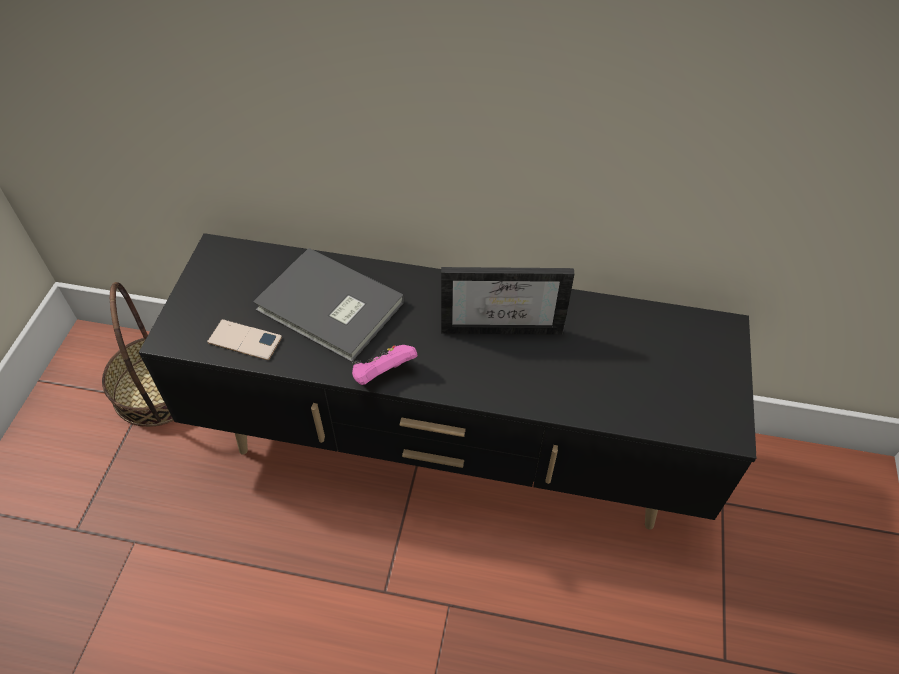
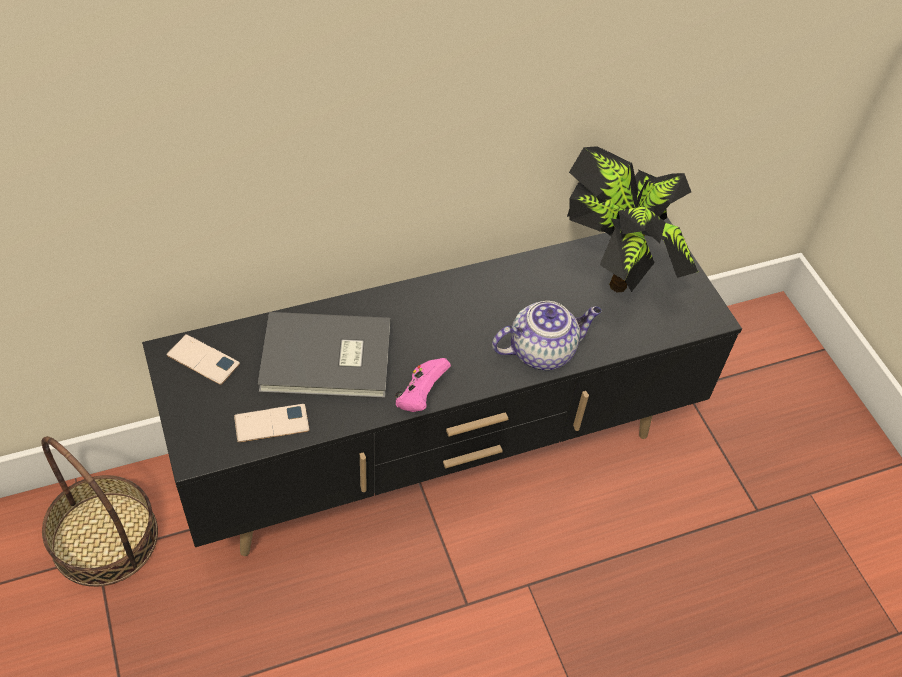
camera: 35 degrees left, 0 degrees up
picture frame [441,267,575,335] -> none
none -> phone [166,334,240,385]
none -> teapot [492,301,601,370]
none -> potted plant [567,146,698,292]

